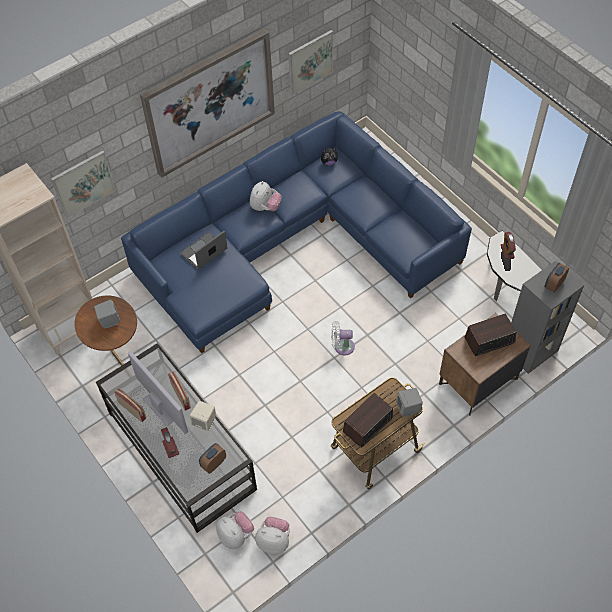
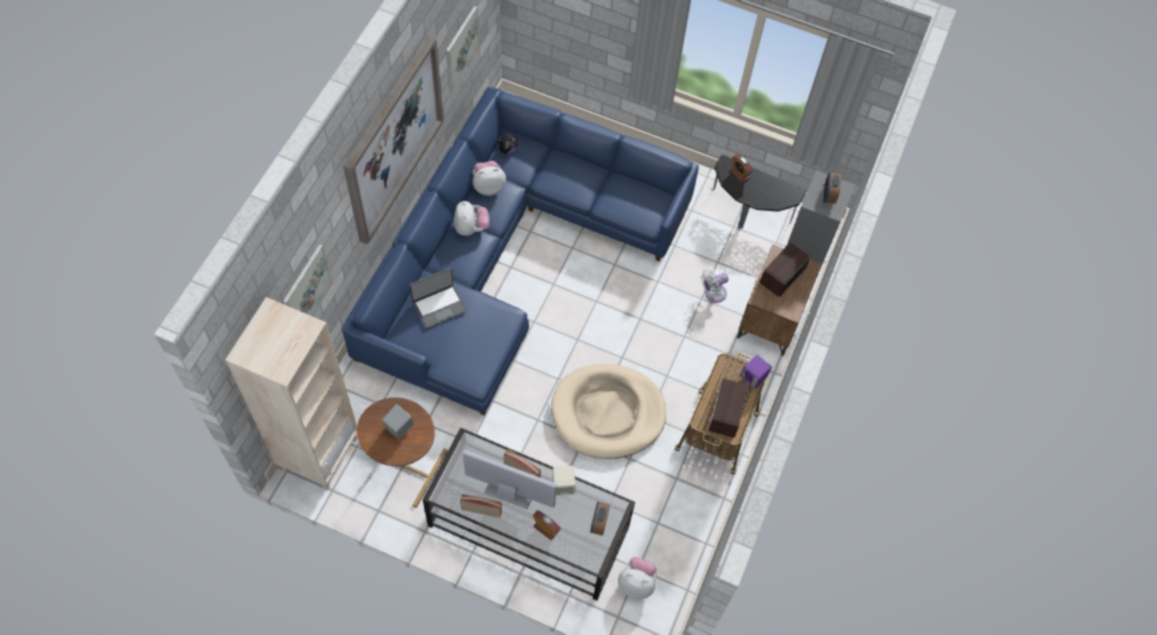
camera: 35 degrees left, 5 degrees up
laptop [180,231,228,270] -> laptop turned 135 degrees counterclockwise [410,267,467,329]
plush toy [255,517,290,555] -> plush toy moved to [473,161,506,196]
white fan [332,321,355,356] -> white fan moved to [701,270,729,303]
grey speaker [396,388,423,417] -> purple speaker [740,355,772,389]
none -> beige dog bed [551,364,666,459]

